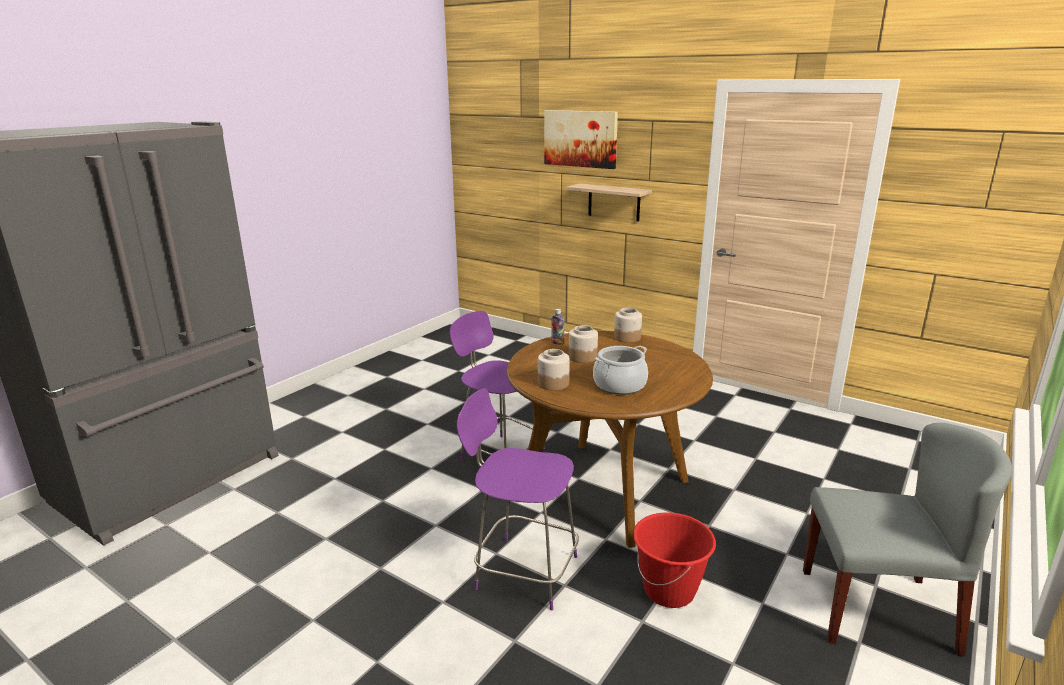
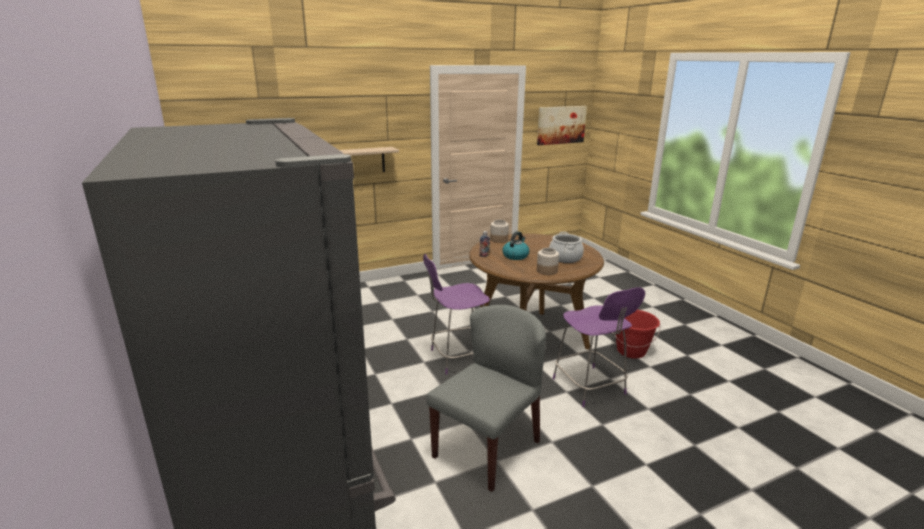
camera: 60 degrees left, 0 degrees up
purple chair [457,388,579,610] -> purple chair turned 75 degrees counterclockwise [553,287,645,407]
picture [544,110,618,169] -> picture moved to [537,106,587,145]
jar [569,325,598,363] -> kettle [502,231,529,260]
grey chair [803,423,1012,656] -> grey chair moved to [427,305,546,492]

